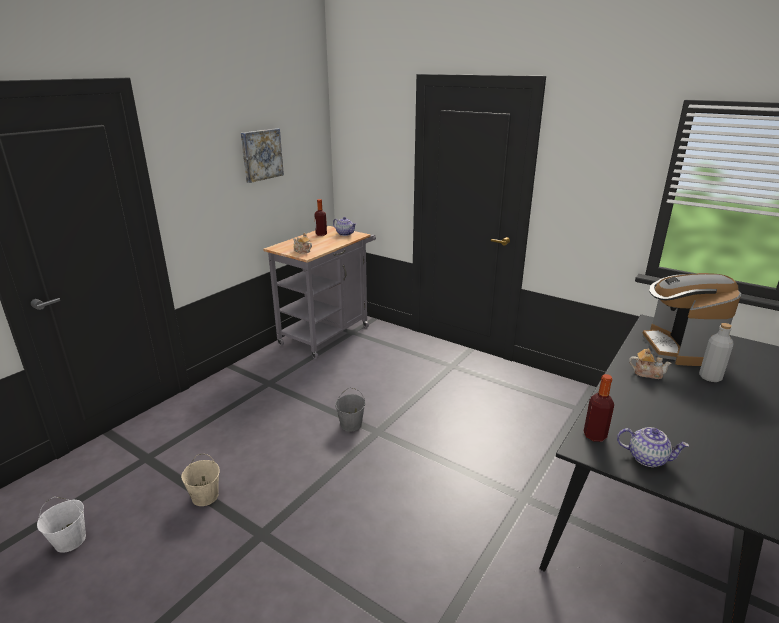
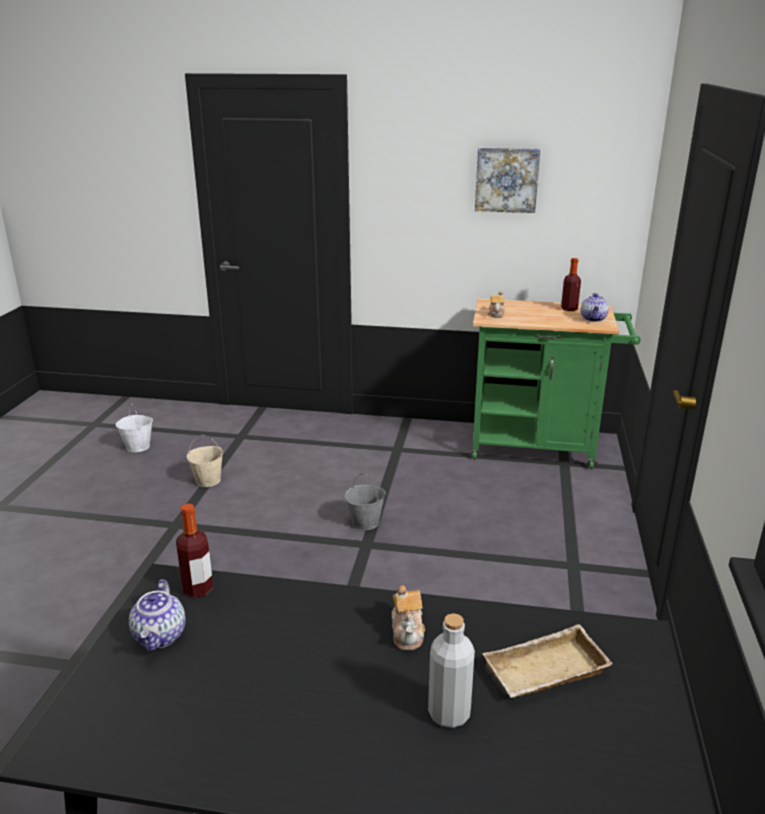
camera: 65 degrees right, 0 degrees up
grey cart [263,226,376,359] -> green cart [472,298,641,469]
coffee machine [642,273,741,366] -> beige tray [482,624,613,698]

